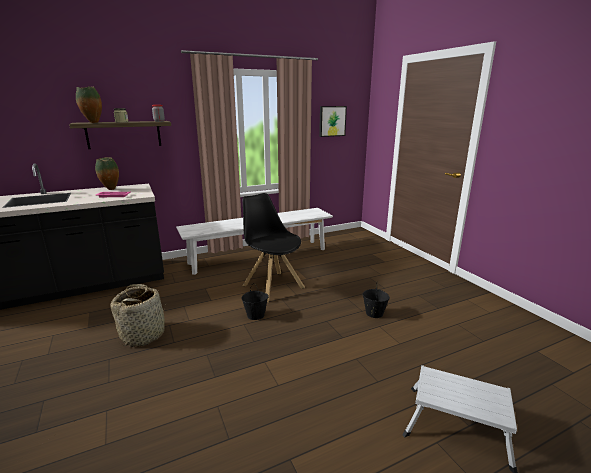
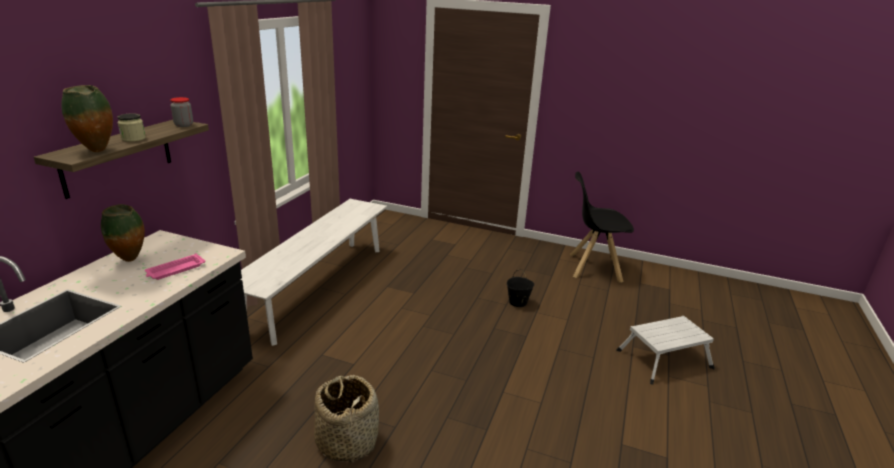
camera: 45 degrees left, 5 degrees up
black bucket [242,283,269,320] -> none
black chair [243,193,305,303] -> black chair moved to [570,172,634,283]
picture [319,106,347,137] -> none

